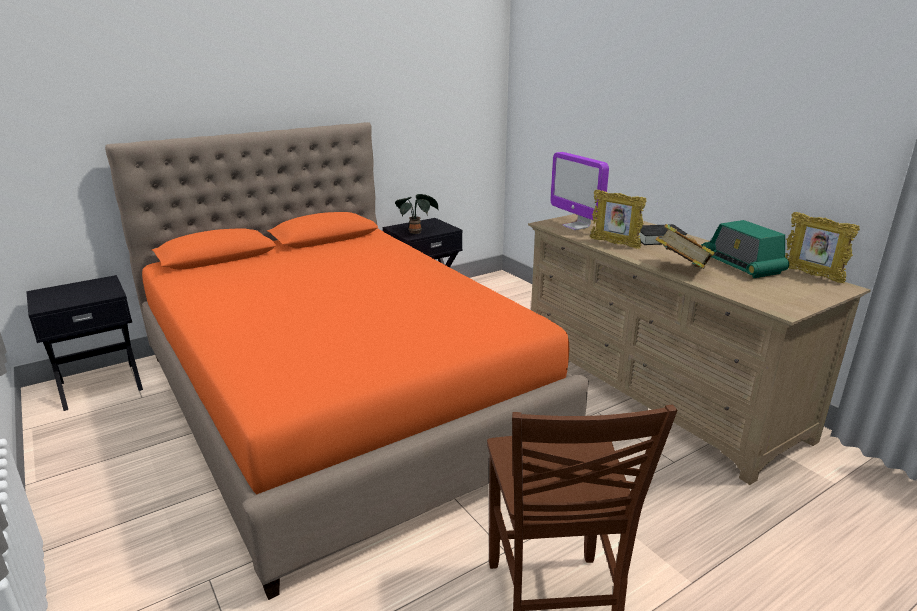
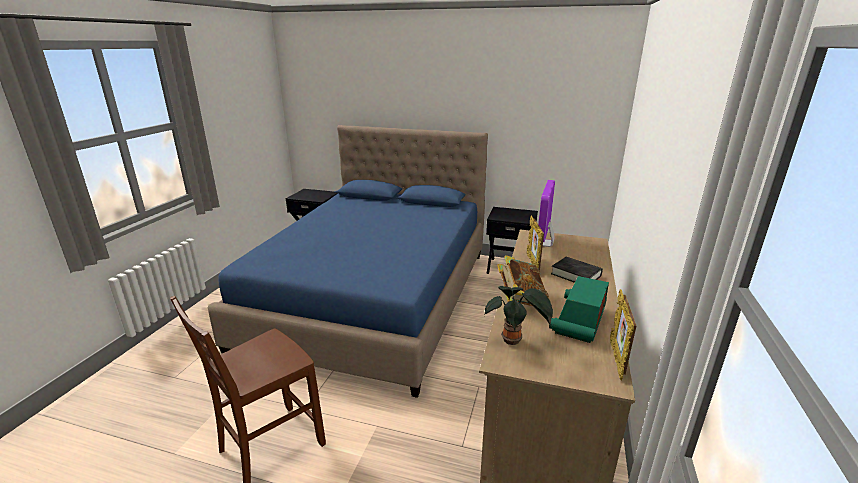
camera: 50 degrees right, 0 degrees up
orange bed [105,122,589,600] -> blue bed [208,125,488,398]
potted plant [395,194,438,234] -> potted plant moved to [484,286,553,345]

